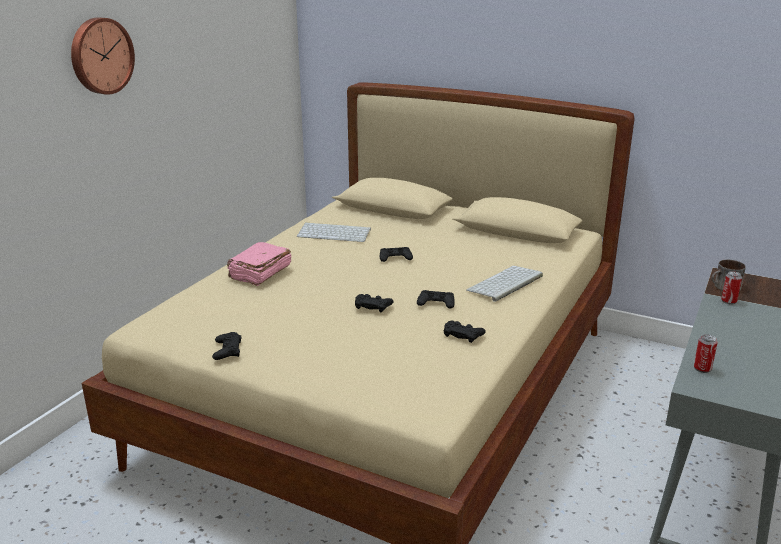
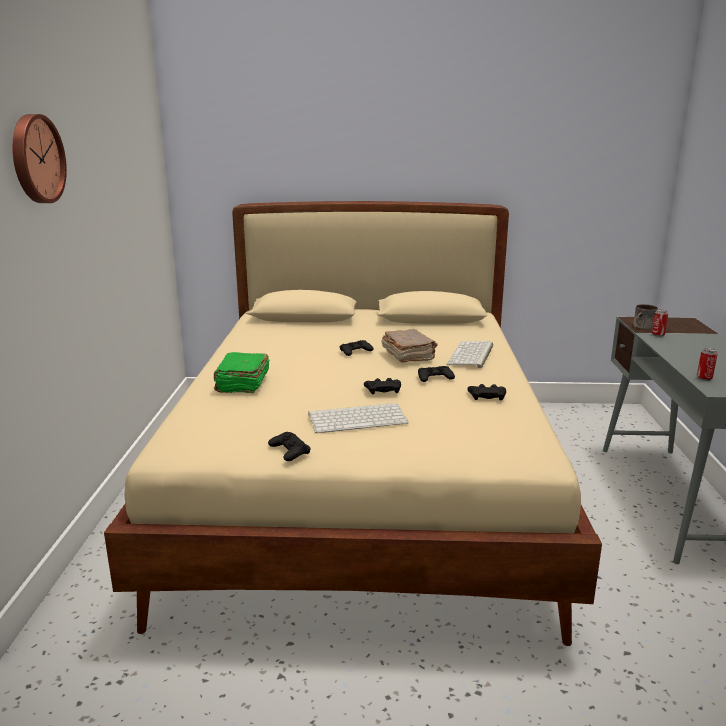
camera: 25 degrees left, 5 degrees down
pink book [227,242,292,286] -> green book [214,352,270,393]
keyboard [297,222,371,242] -> keyboard moved to [308,403,408,433]
none -> brown book [381,329,437,363]

